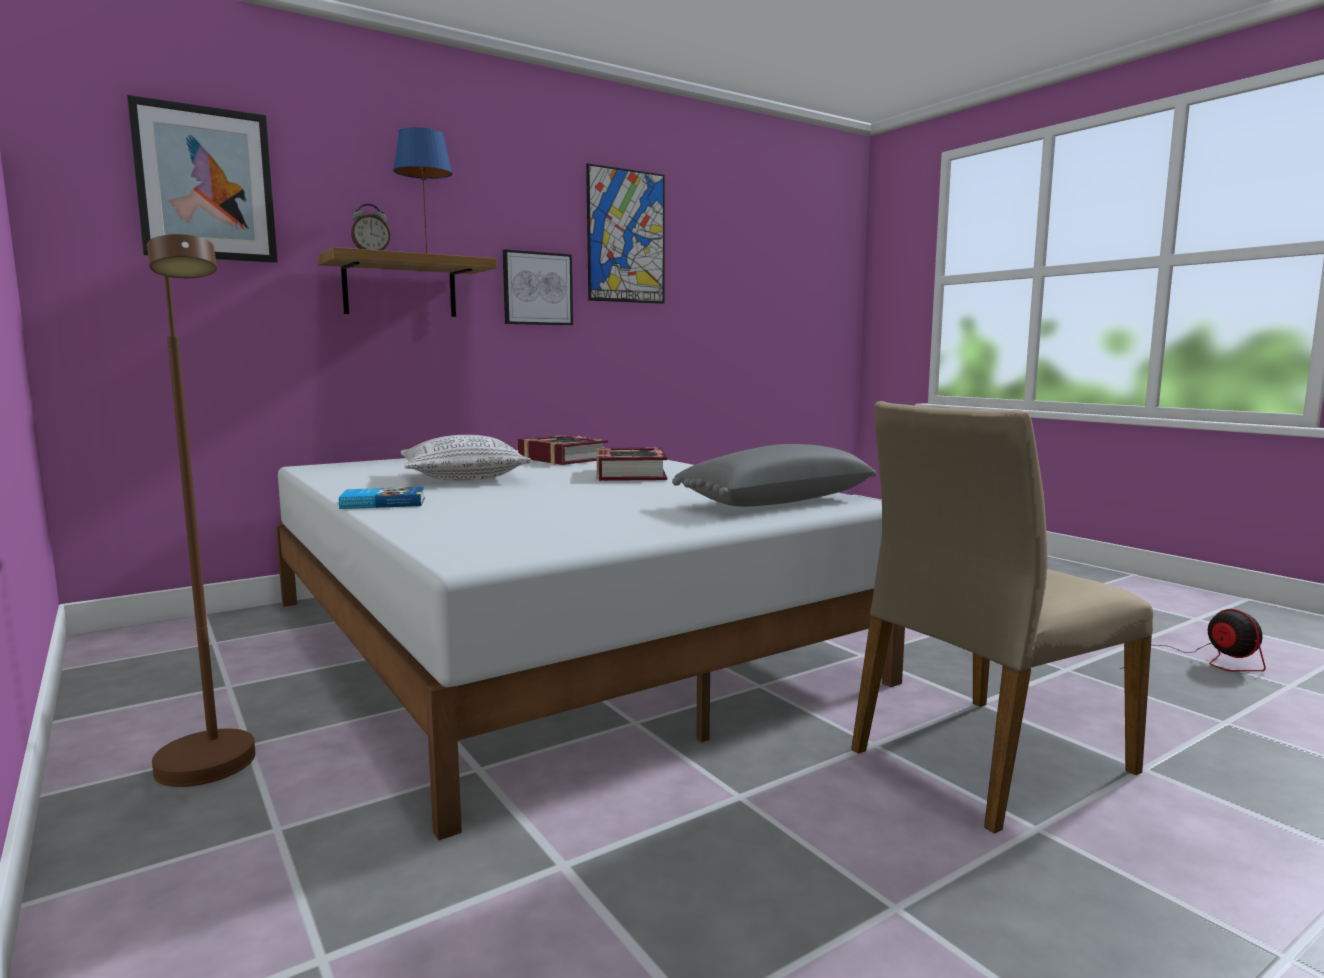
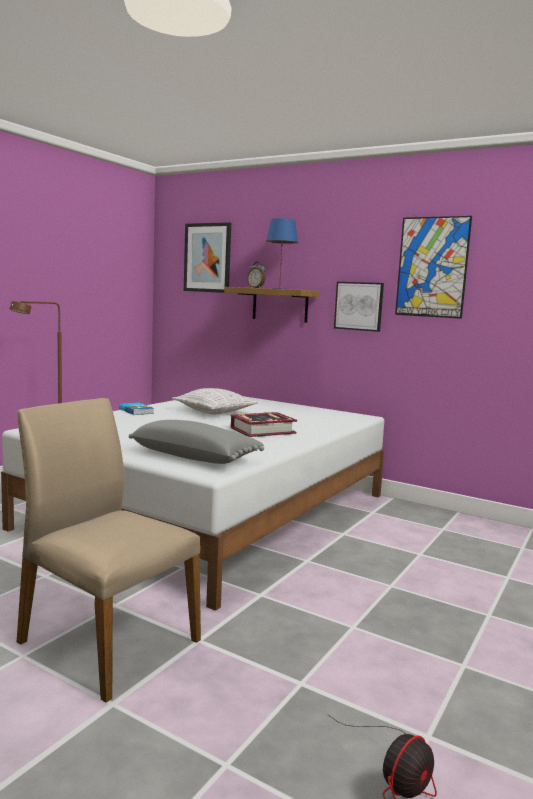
camera: 65 degrees right, 0 degrees up
book [518,435,608,465] -> none

